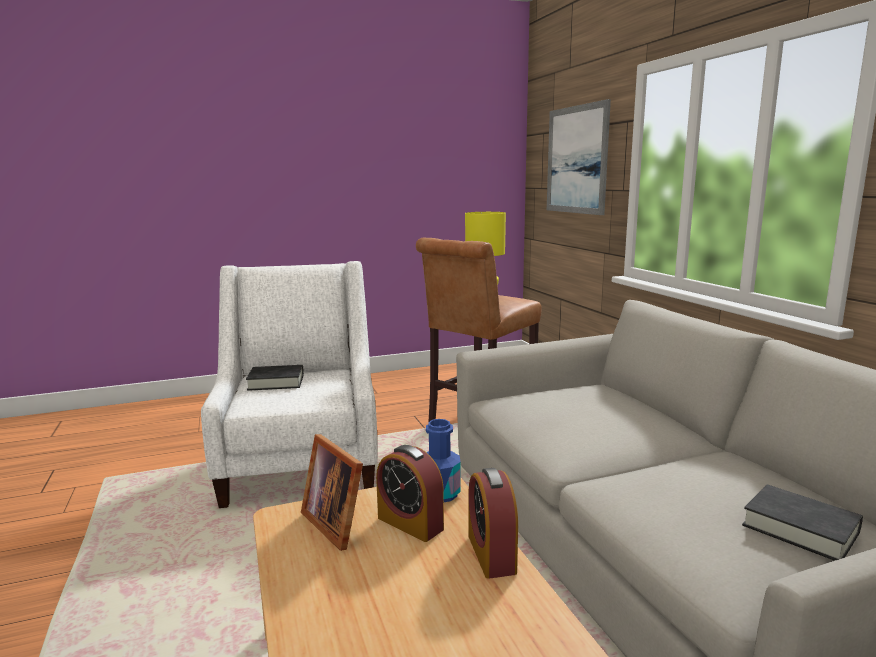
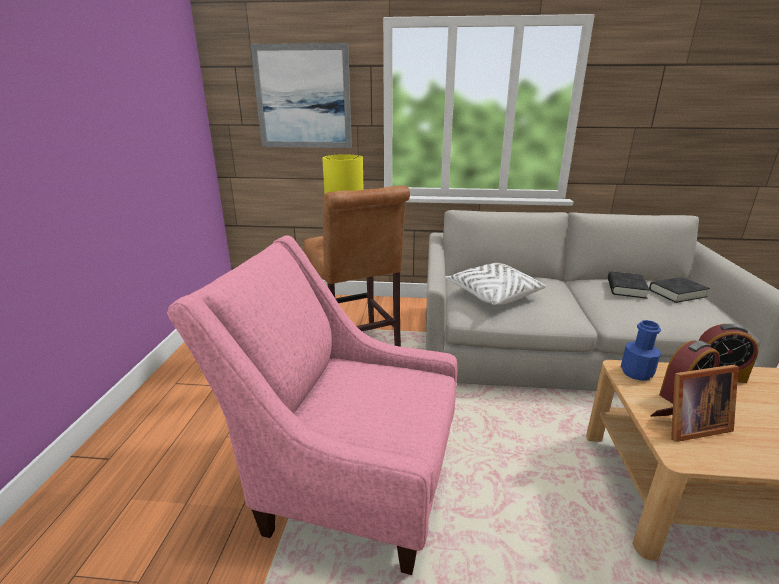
camera: 65 degrees left, 10 degrees up
white armchair [201,261,378,508] -> pink armchair [167,235,457,575]
black book [246,365,304,391] -> black book moved to [608,272,650,299]
none -> white pillow [446,263,546,305]

